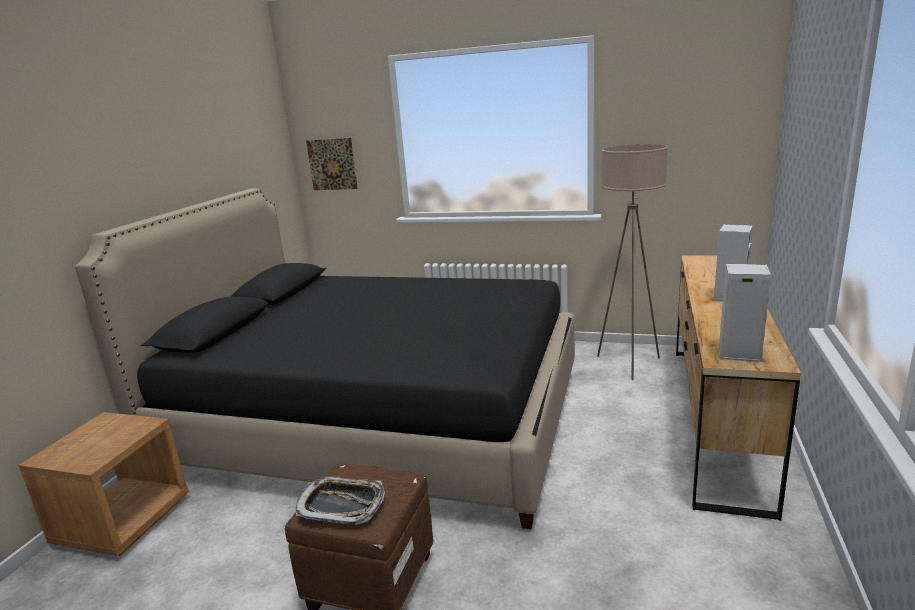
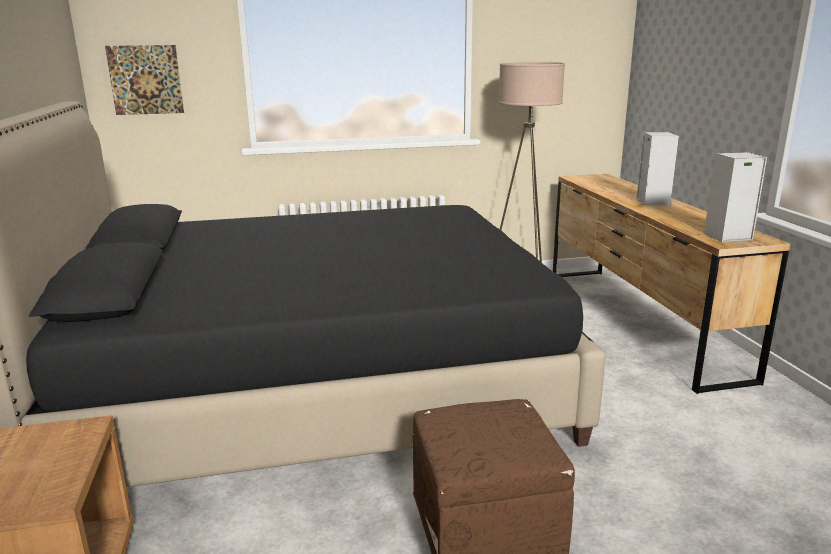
camera: 30 degrees left, 0 degrees up
tray [296,476,385,525] -> none

